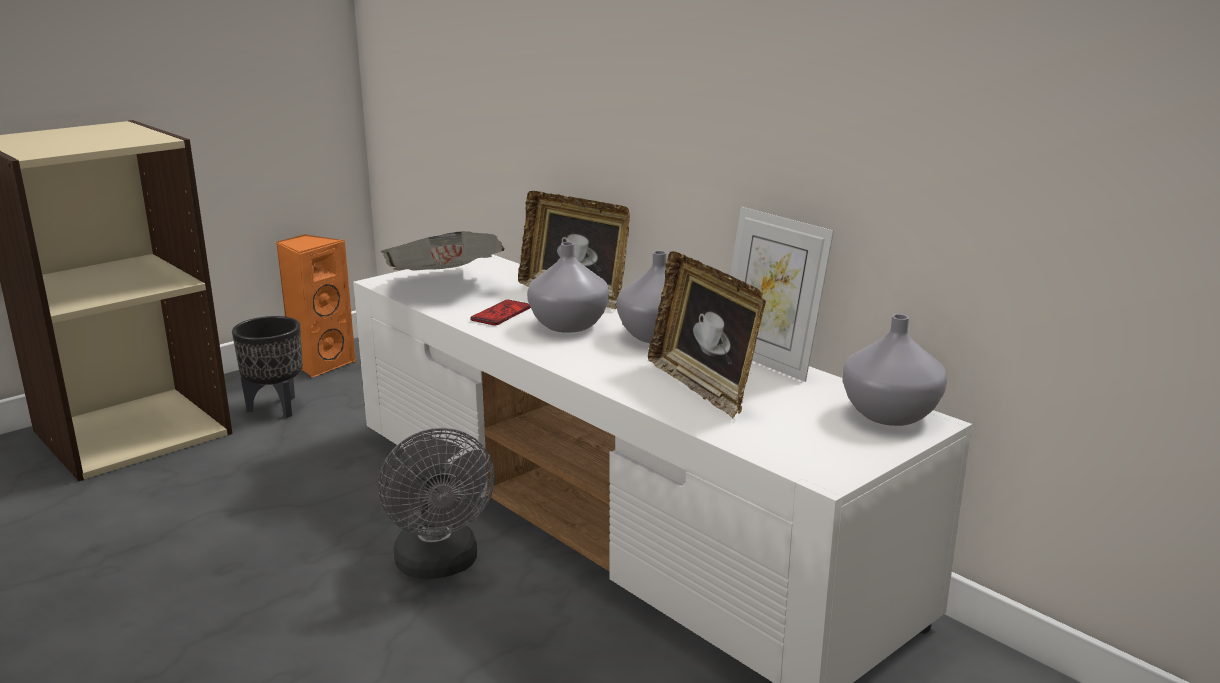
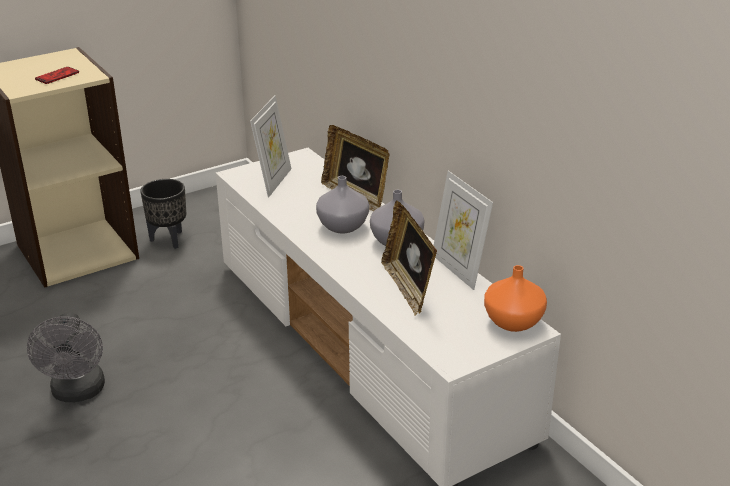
camera: 10 degrees right, 10 degrees up
orange speaker [276,234,356,378] -> none
grey fan [378,428,495,579] -> grey fan moved to [27,312,105,402]
newspaper [381,231,505,271] -> picture frame [250,95,291,198]
phone [470,300,531,325] -> phone moved to [35,67,79,84]
grey vase [843,314,947,426] -> orange vase [484,265,547,332]

